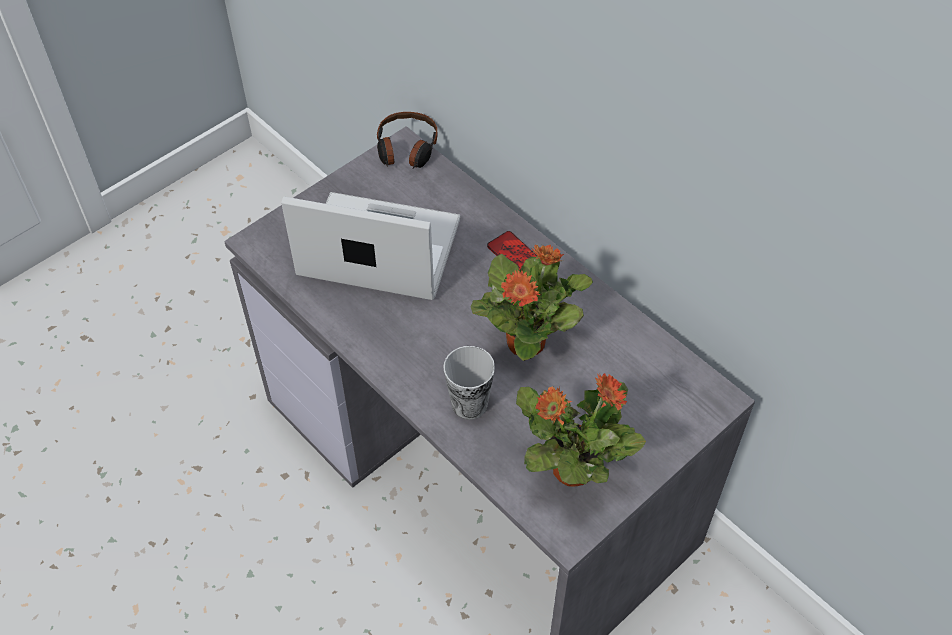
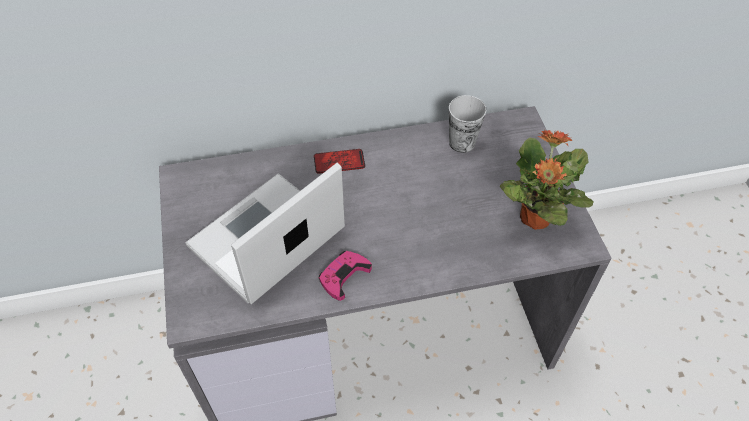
camera: 60 degrees left, 0 degrees up
headphones [377,112,438,169] -> none
cup [443,346,495,420] -> cup moved to [449,95,486,153]
potted plant [471,245,593,361] -> none
none -> pink game controller [319,251,372,301]

